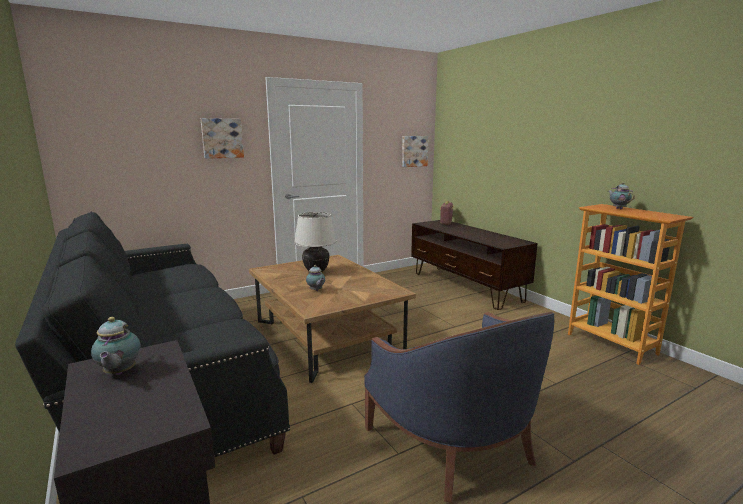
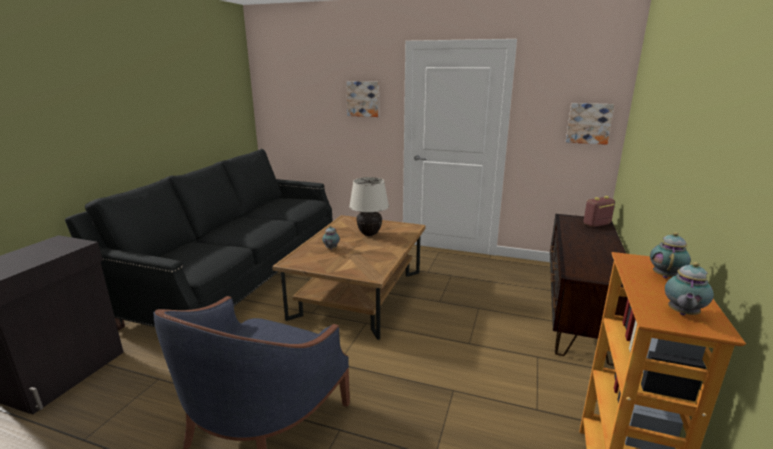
camera: 50 degrees right, 5 degrees up
teapot [91,317,141,375] -> teapot moved to [665,262,714,315]

